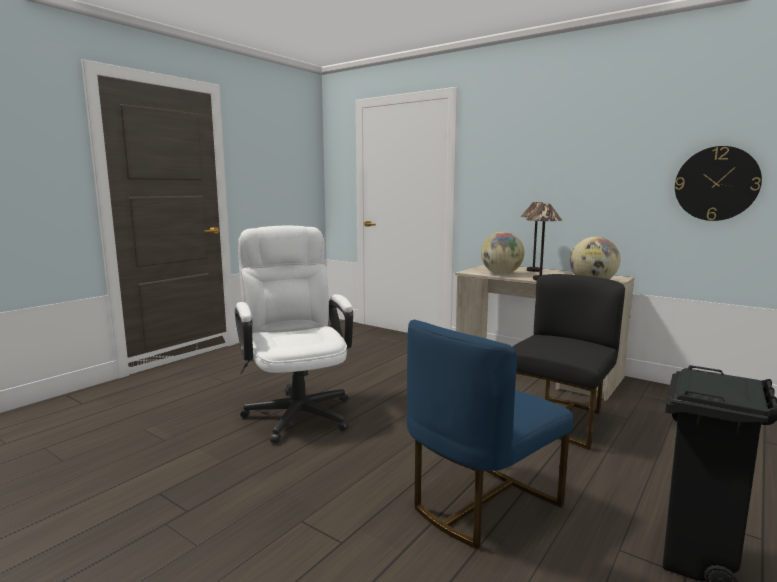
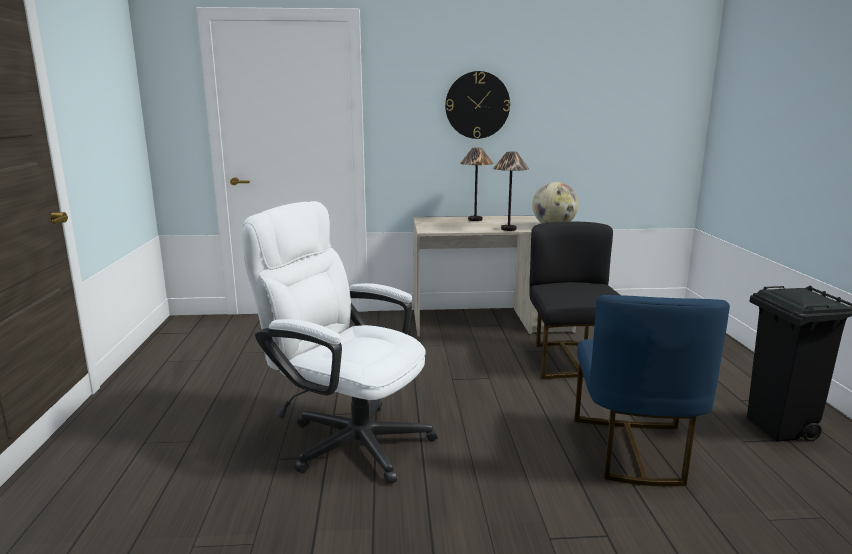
camera: 40 degrees left, 5 degrees up
globe [481,232,524,274] -> none
wall clock [675,146,762,221] -> wall clock moved to [445,71,510,139]

